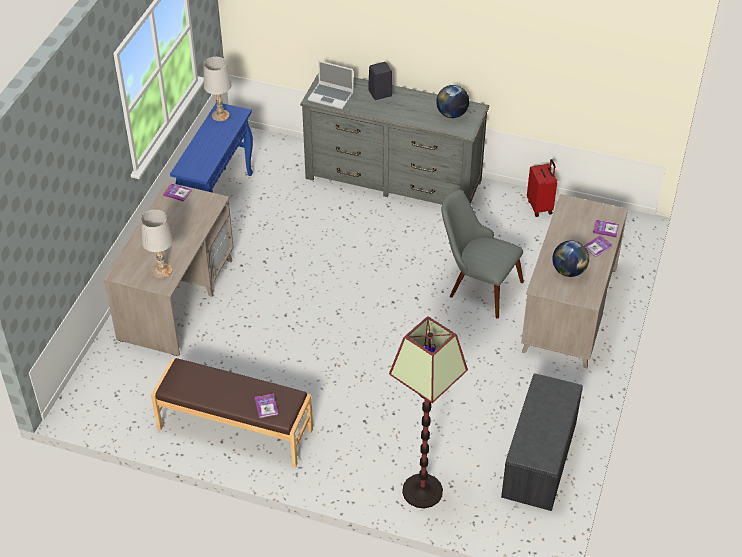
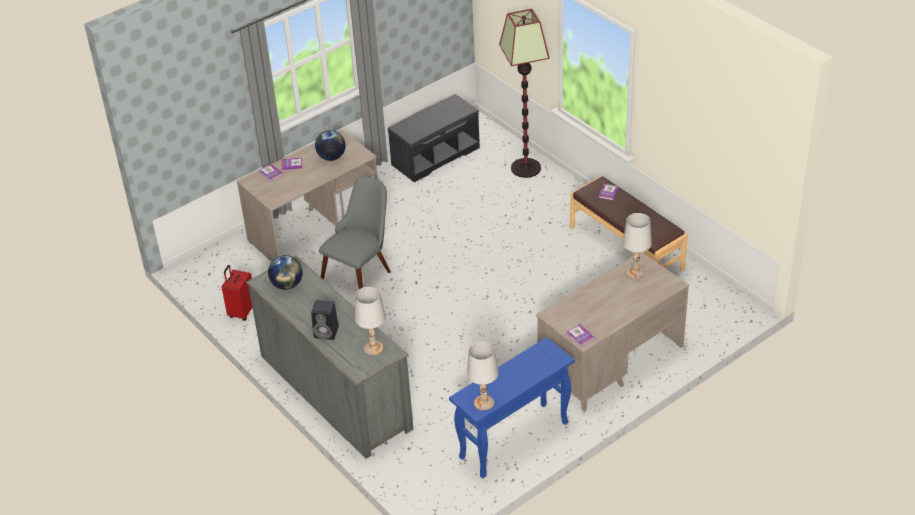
camera: 145 degrees left, 5 degrees down
laptop [308,60,354,109] -> white table lamp [355,287,386,355]
grey chair [441,190,524,319] -> grey chair turned 120 degrees counterclockwise [319,176,391,289]

